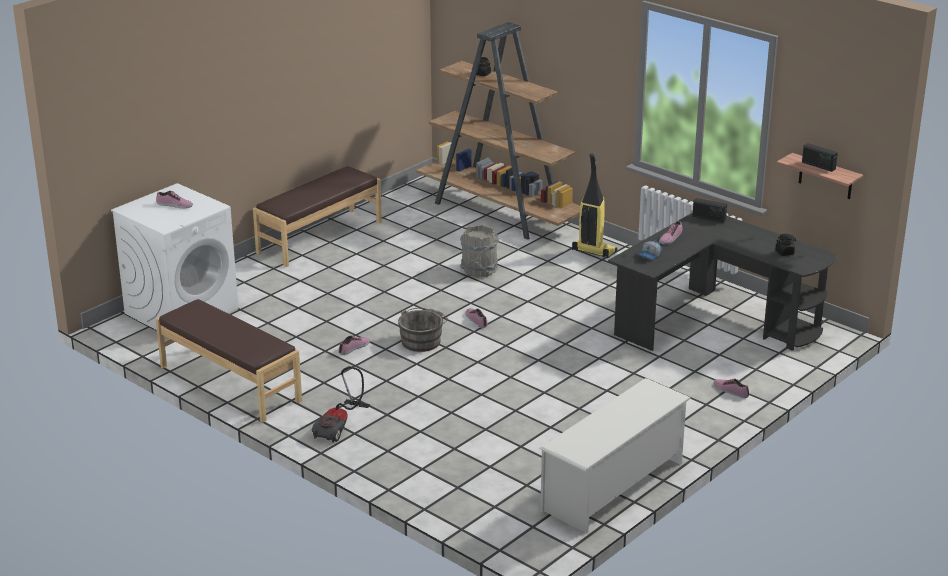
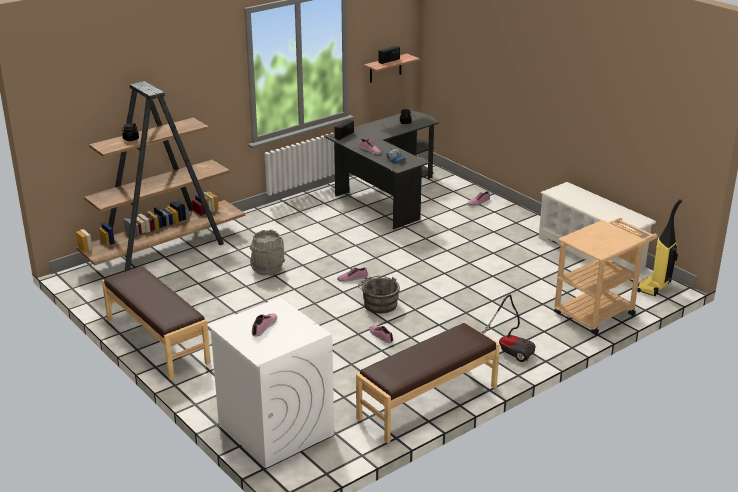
camera: 80 degrees left, 0 degrees up
vacuum cleaner [572,153,617,258] -> vacuum cleaner moved to [637,199,682,296]
none -> beige cart [554,218,658,335]

